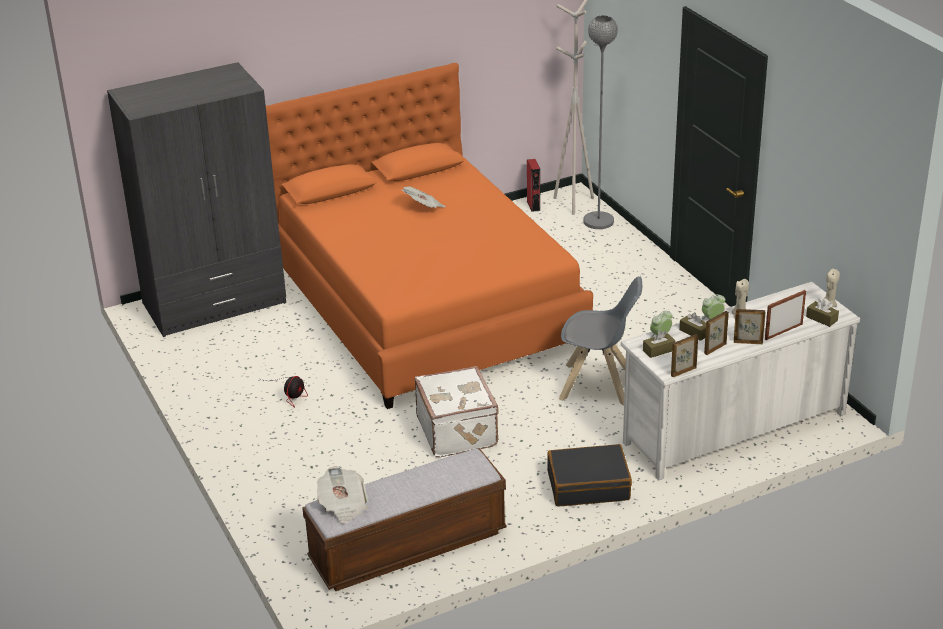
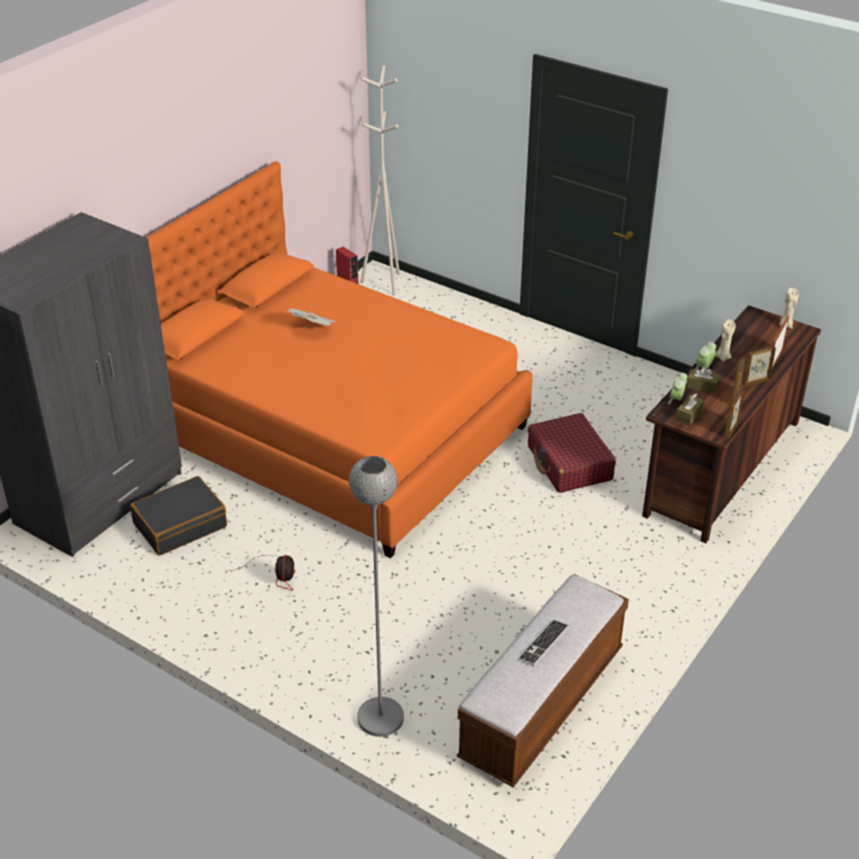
camera: 30 degrees left, 5 degrees up
newspaper [317,466,368,524] -> none
white suitcase [415,366,499,457] -> none
black suitcase [547,444,632,506] -> black suitcase moved to [130,476,227,556]
grey chair [559,277,642,406] -> red suitcase [528,413,616,493]
grey floor lamp [583,15,618,229] -> grey floor lamp moved to [349,456,404,737]
white dresser [621,282,860,480] -> brown dresser [642,305,821,543]
brown tissue box [806,298,839,327] -> none
none -> keyboard [518,620,569,666]

